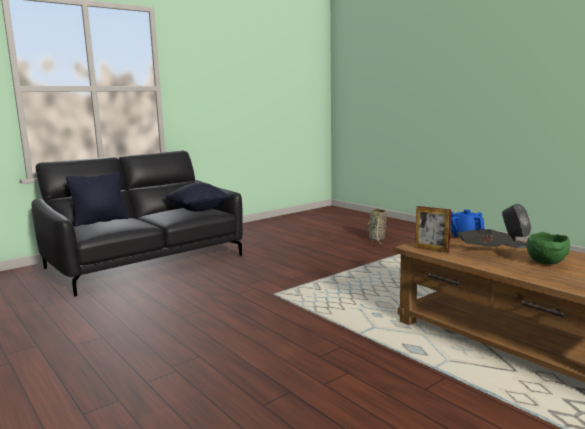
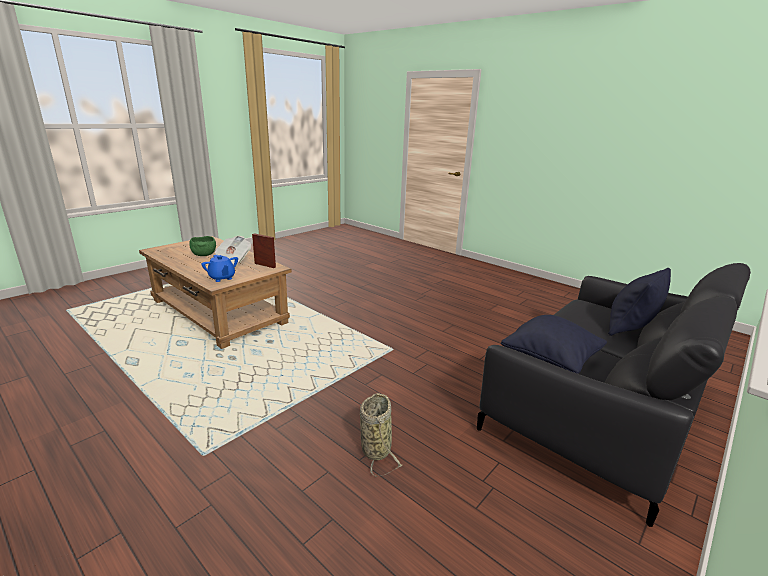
camera: 170 degrees right, 10 degrees up
basket [365,208,387,244] -> basket moved to [360,393,402,477]
grey speaker [502,204,531,248] -> none

